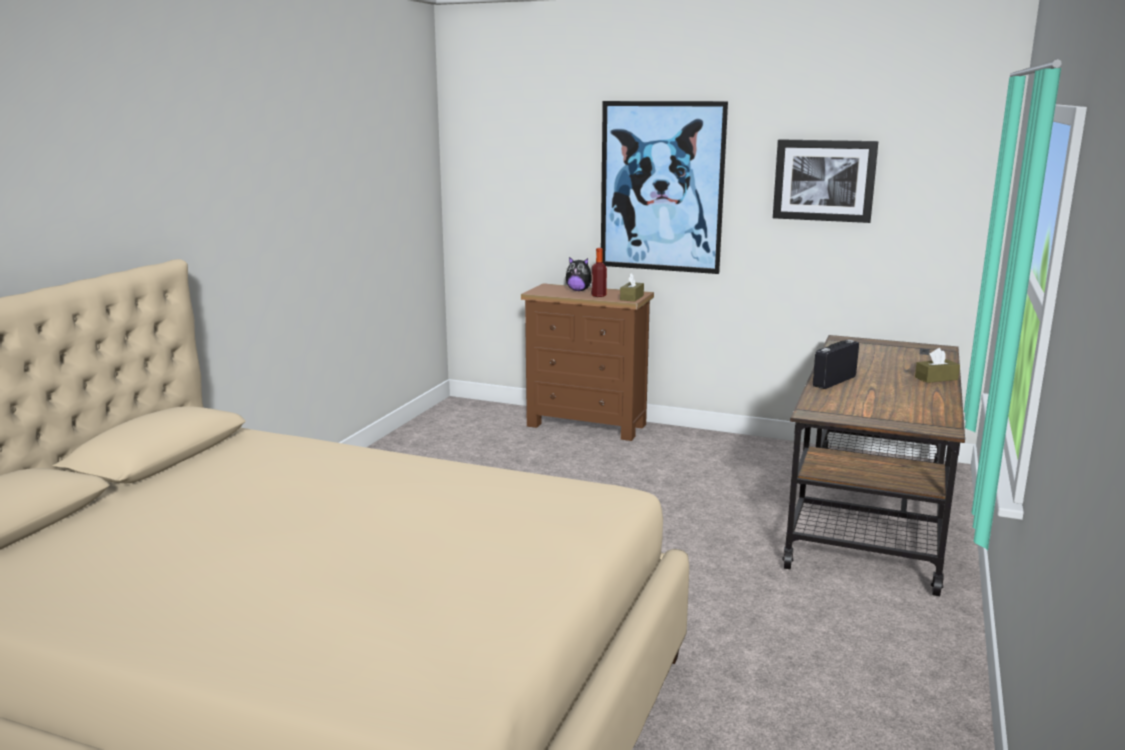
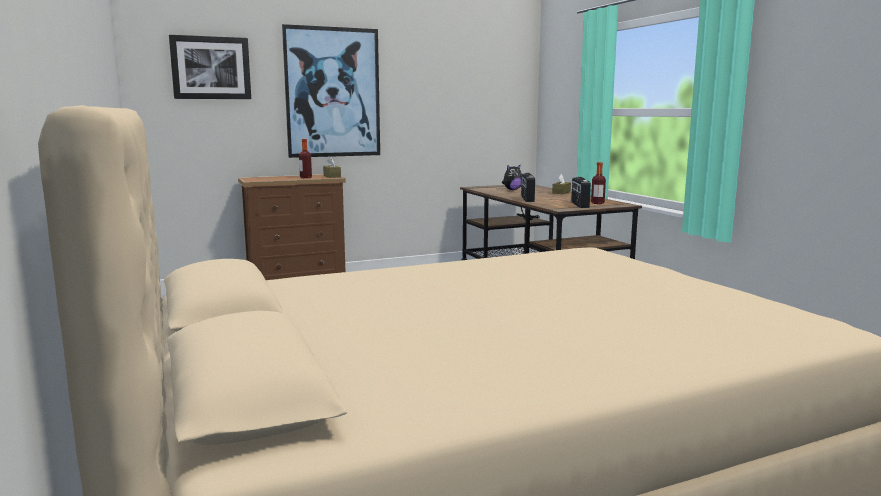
camera: 45 degrees left, 5 degrees down
plush toy [566,257,591,291] -> plush toy moved to [502,165,522,190]
picture [773,139,878,223] -> picture moved to [169,35,251,99]
none -> radio [571,177,591,208]
none -> bottle [591,162,606,204]

